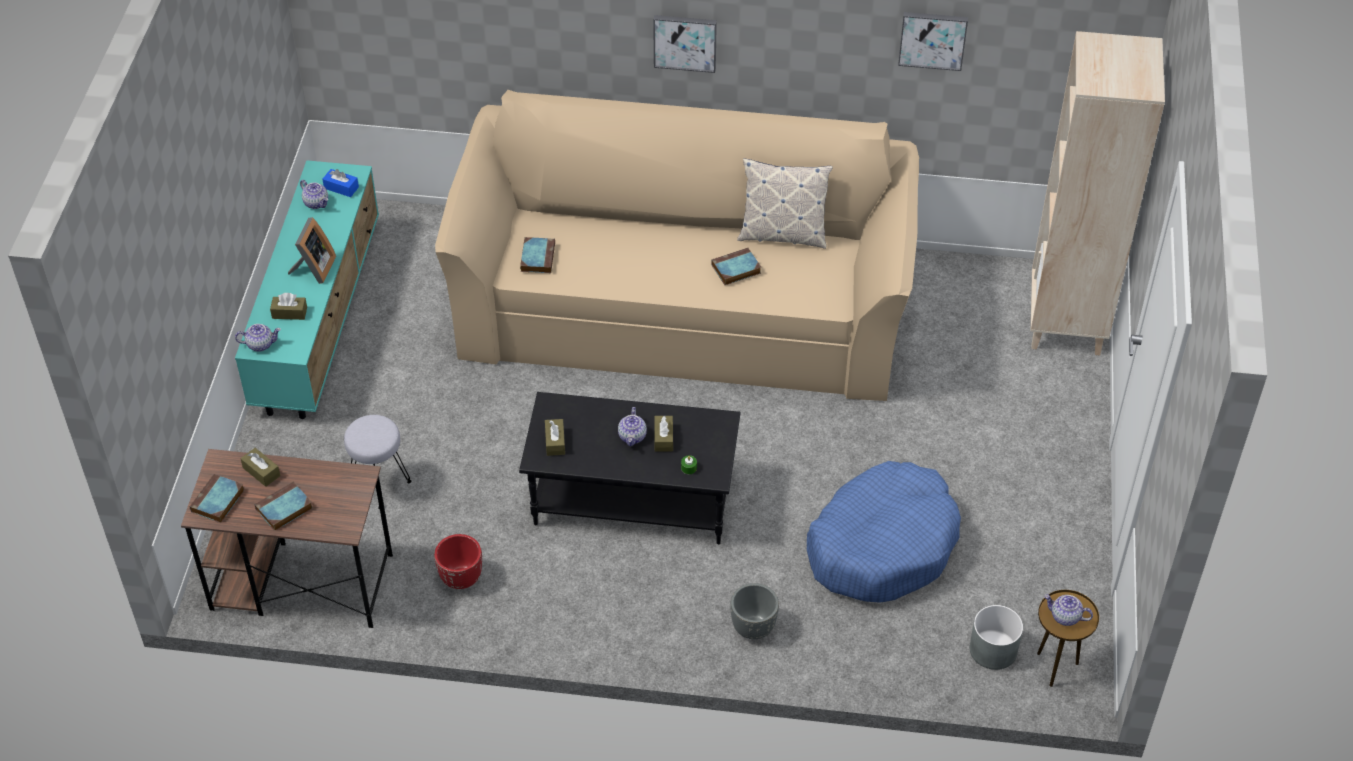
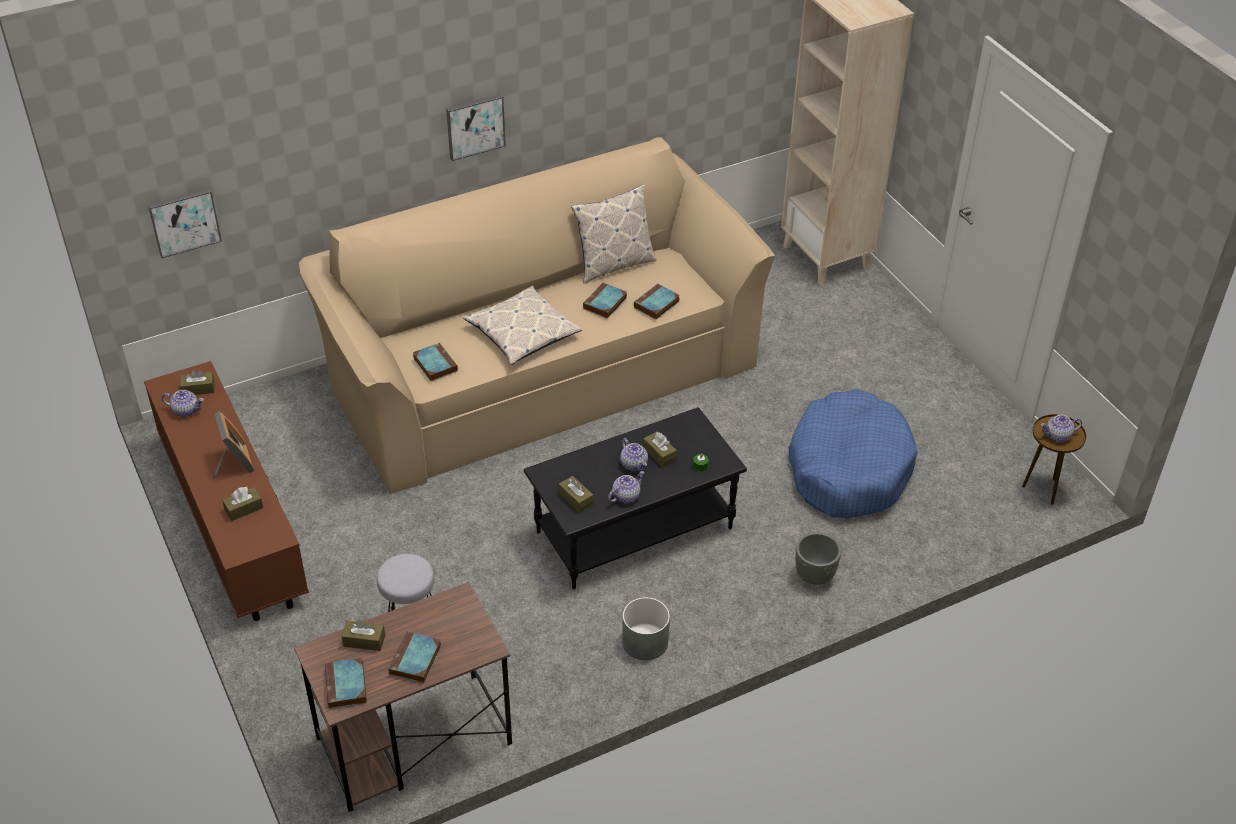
camera: 35 degrees left, 5 degrees down
turquoise tv stand [235,160,379,419] -> brown tv stand [144,361,309,621]
teapot [235,324,281,352] -> teapot moved to [608,471,645,503]
blue tissue box [322,169,359,197] -> brown tissue box [180,370,215,395]
red planter [434,534,482,589] -> none
picture [898,12,968,71] -> picture moved to [148,188,222,258]
grey planter [970,605,1023,670] -> grey planter moved to [622,597,670,660]
none -> pillow [463,286,582,365]
none -> book [634,284,679,320]

